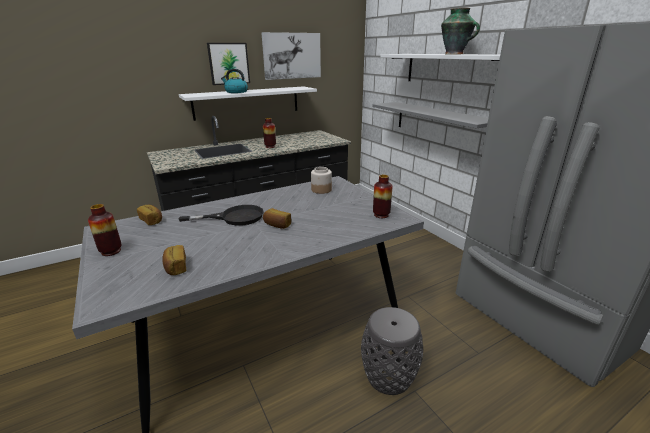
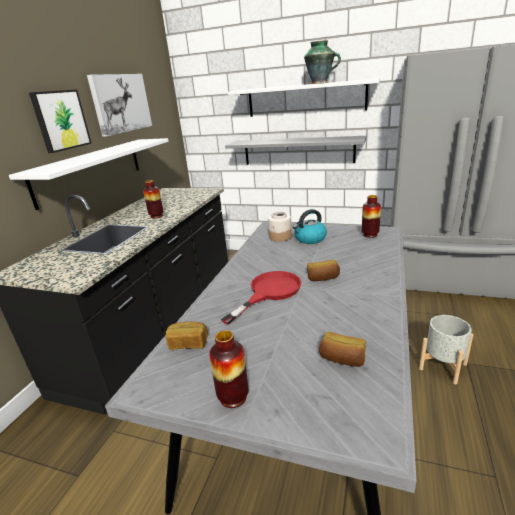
camera: 40 degrees left, 0 degrees up
black frying pan [178,205,264,226] -> red frying pan [221,271,301,325]
kettle [221,69,248,93] -> kettle moved to [293,209,327,244]
grey stool [361,307,423,395] -> grey planter [419,315,473,384]

